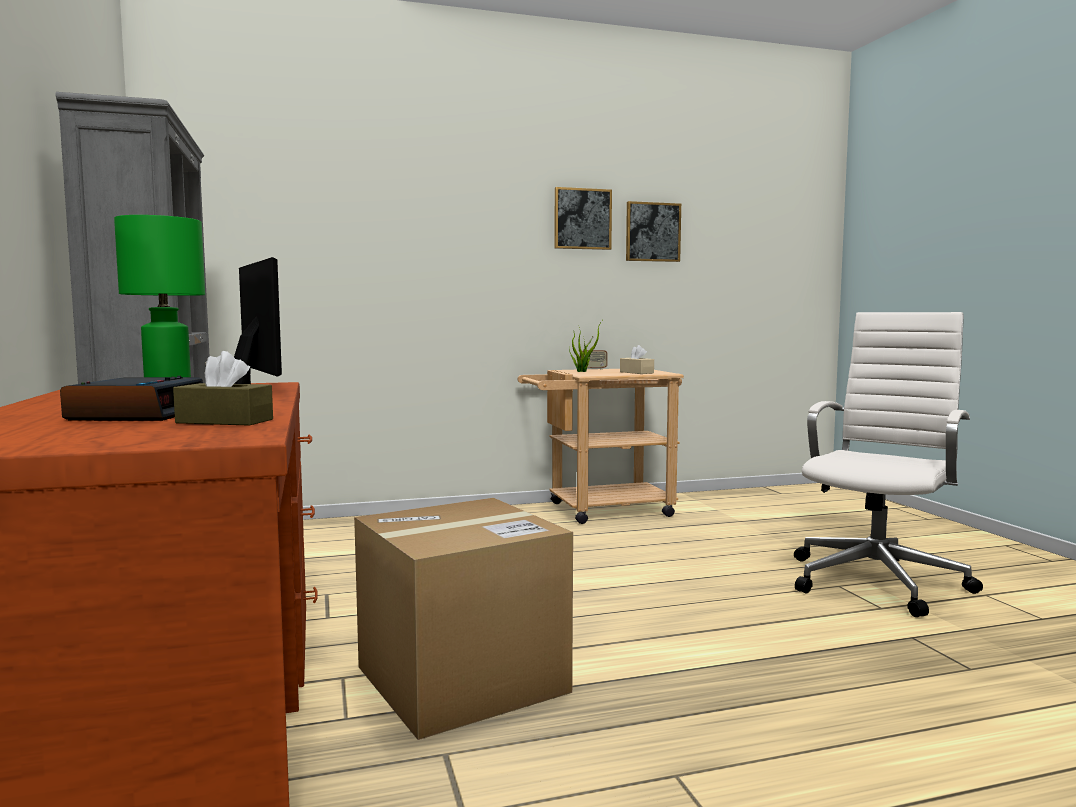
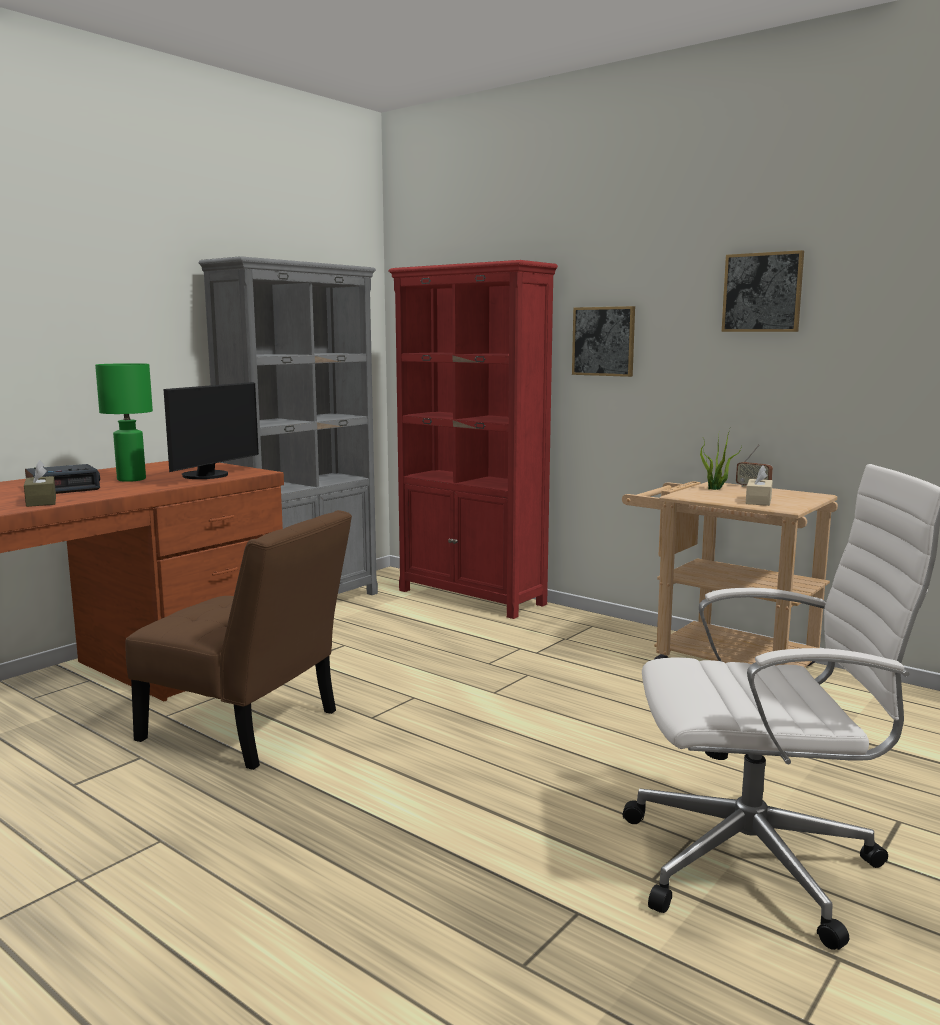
camera: 55 degrees right, 5 degrees up
cardboard box [354,498,573,740] -> brown chair [125,510,352,770]
picture [626,201,681,262] -> picture moved to [572,306,635,377]
none -> red bookcase [388,260,558,619]

